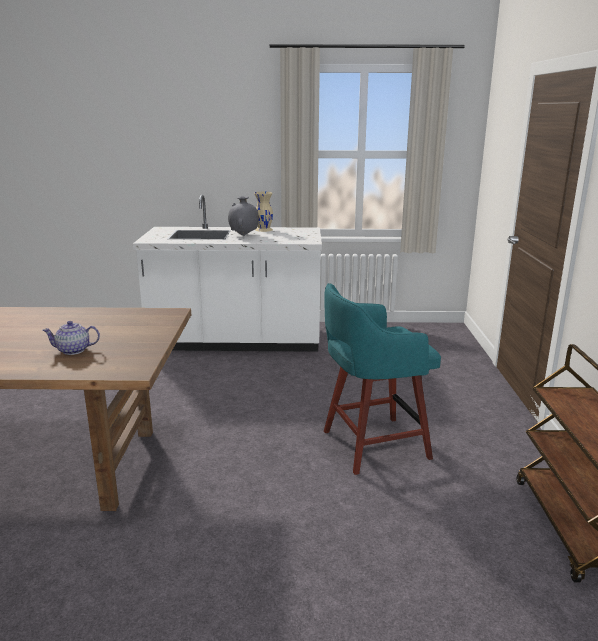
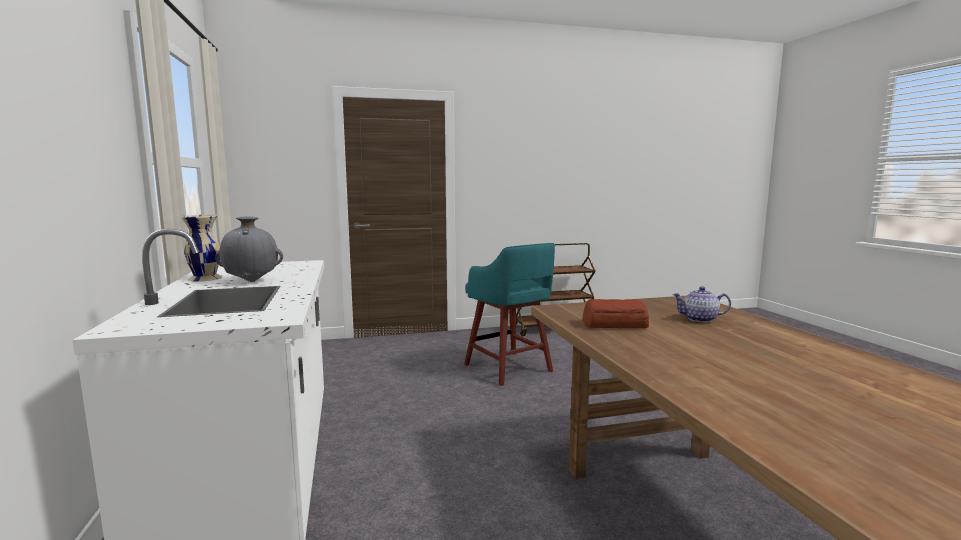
camera: 105 degrees left, 10 degrees down
teapot [42,321,100,355] -> teapot turned 120 degrees clockwise [672,286,731,323]
none -> bread [582,299,649,328]

